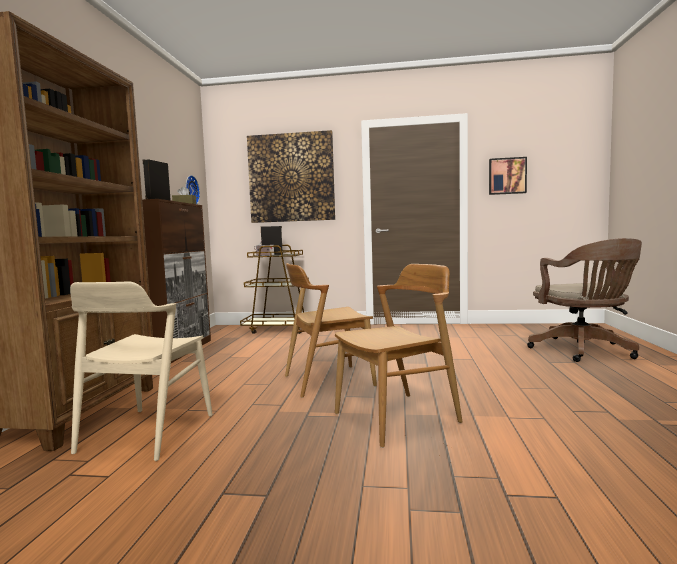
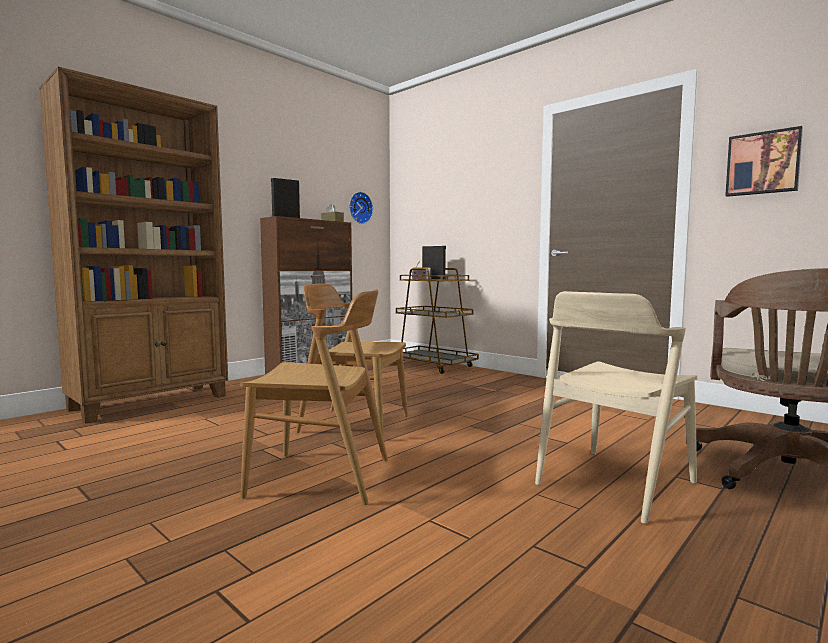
camera: 35 degrees right, 0 degrees up
beige chair [70,282,213,461] -> beige chair moved to [535,291,698,524]
picture [247,130,335,223] -> none

